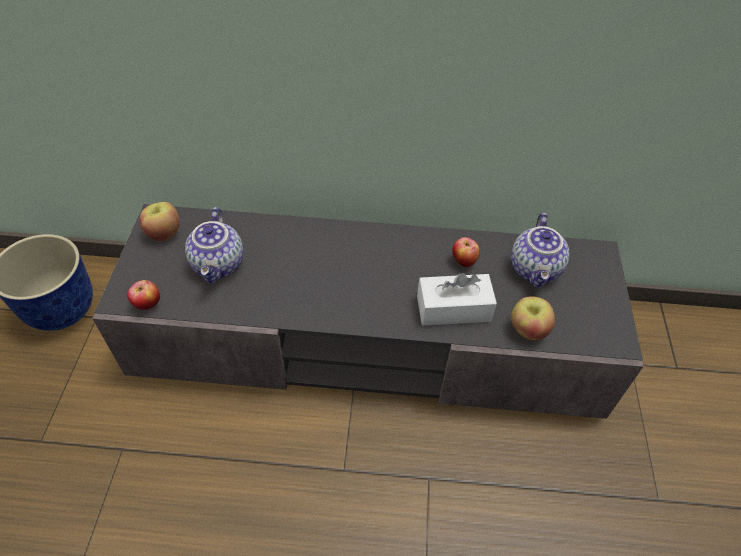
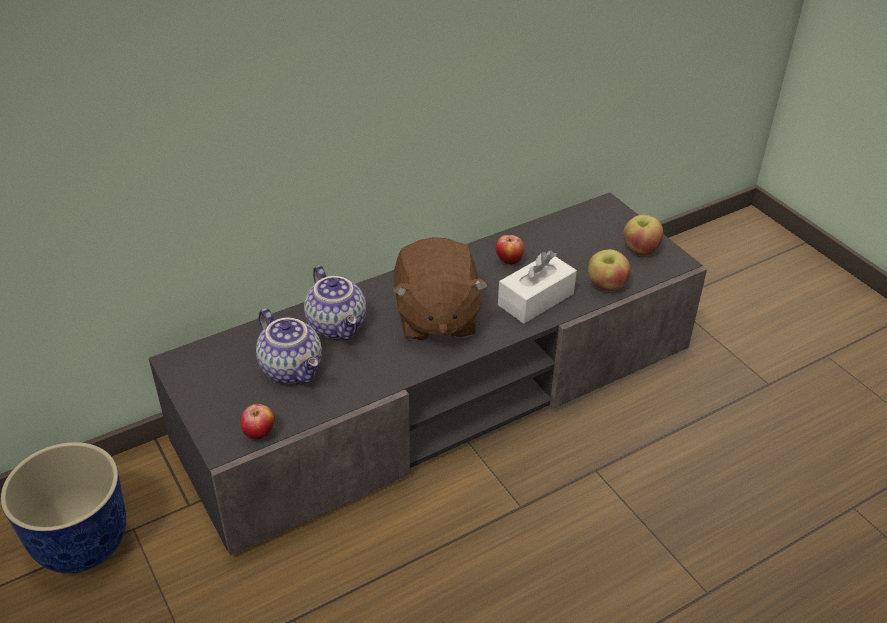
camera: 35 degrees left, 10 degrees down
apple [139,202,180,241] -> apple moved to [623,215,663,256]
teapot [511,213,570,288] -> teapot moved to [304,265,366,340]
none -> brown plush toy [392,237,488,341]

